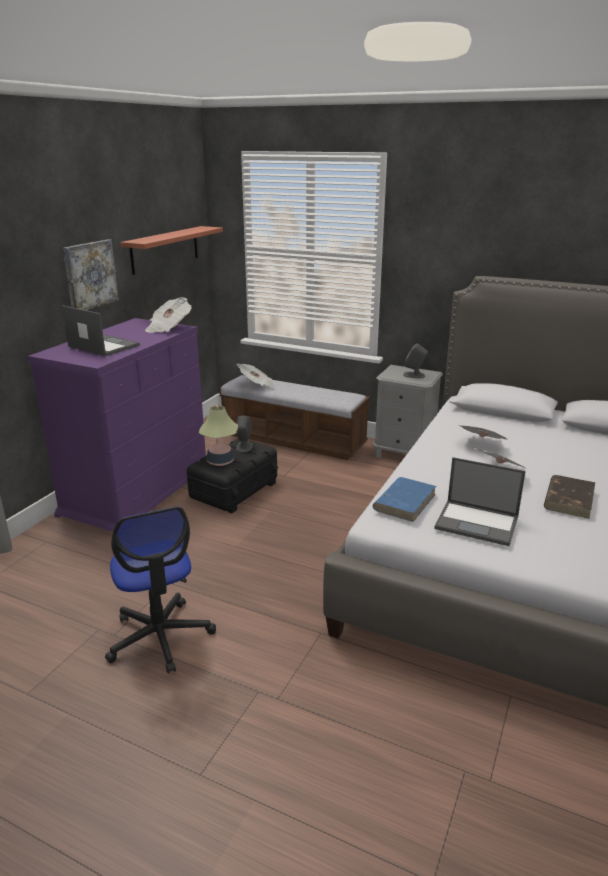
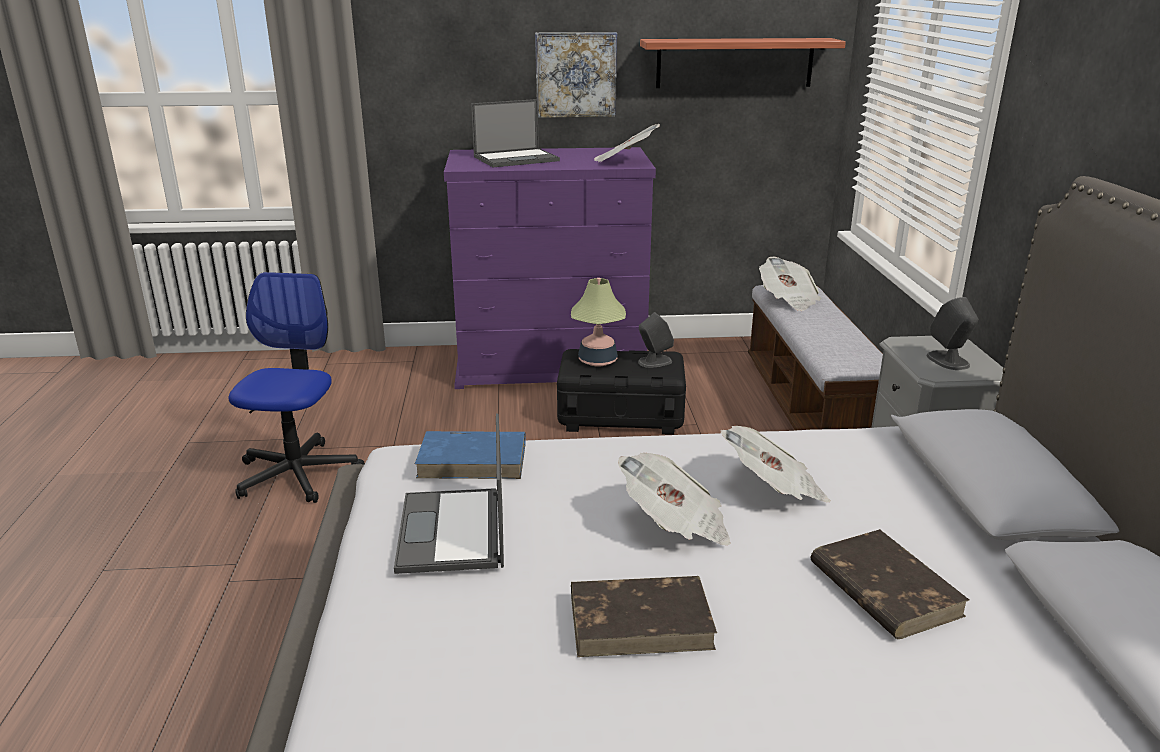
camera: 60 degrees right, 0 degrees up
laptop [62,305,140,356] -> laptop turned 60 degrees clockwise [471,99,560,167]
office chair [105,507,216,673] -> office chair turned 150 degrees clockwise [229,272,365,503]
none -> brown book [811,529,969,639]

